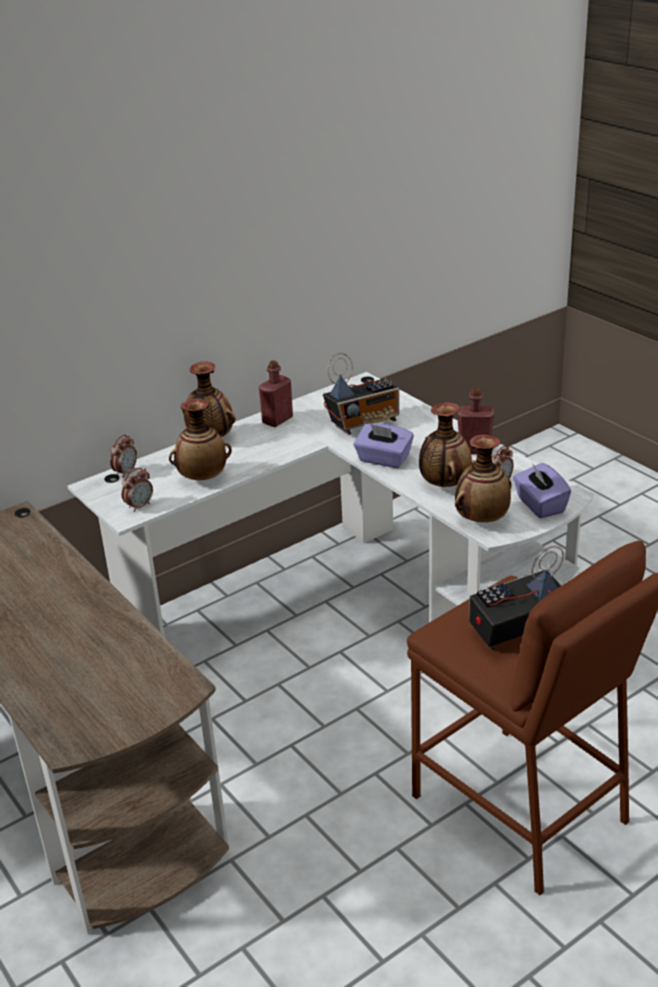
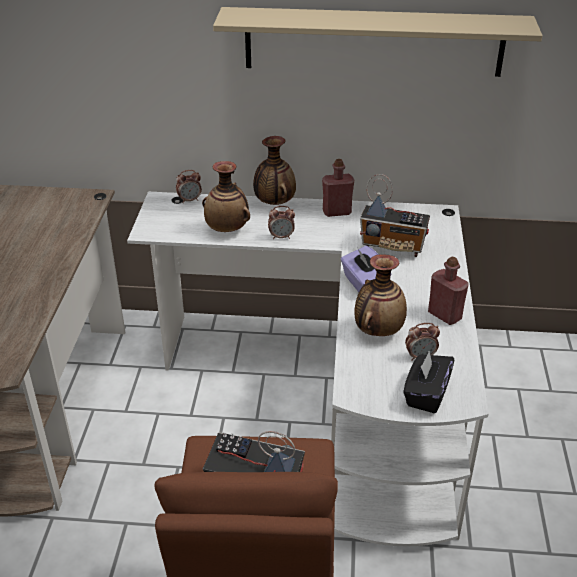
camera: 40 degrees right, 5 degrees up
alarm clock [121,468,153,512] -> alarm clock moved to [268,206,295,239]
vase [455,435,512,522] -> none
purple tissue box [513,463,571,518] -> black tissue box [403,351,454,413]
none -> beige shelf [213,7,543,77]

